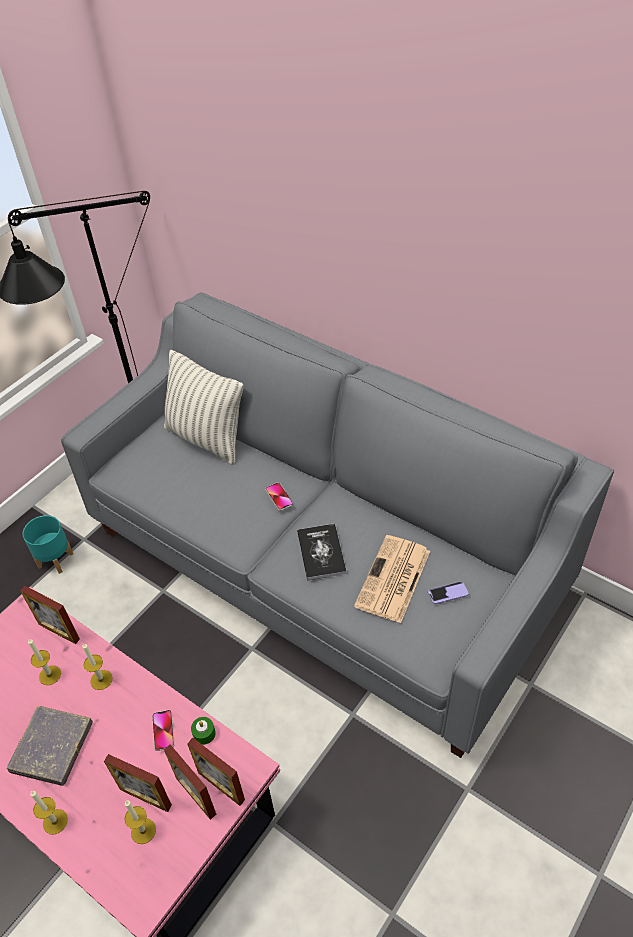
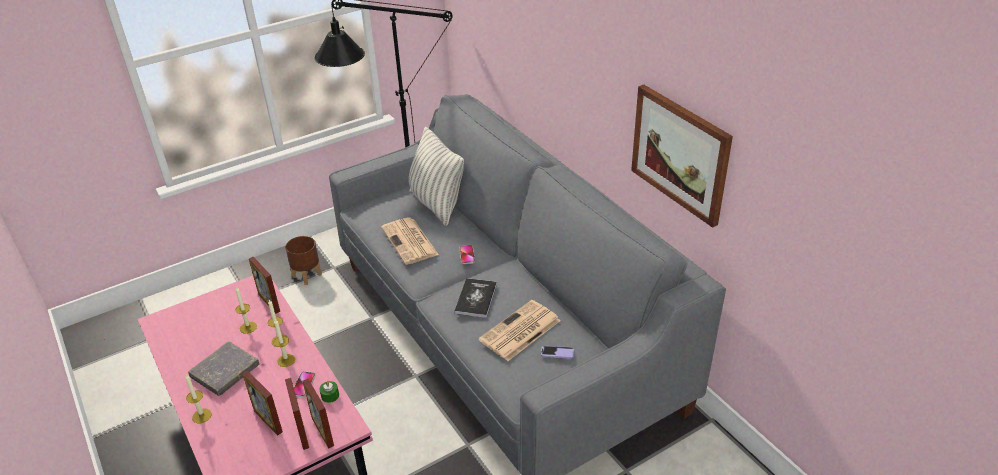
camera: 20 degrees right, 10 degrees down
turquoise planter [22,515,73,574] -> brown planter [285,236,322,285]
candle [125,800,156,844] -> candle moved to [274,319,295,367]
none -> newspaper [381,217,439,265]
none -> picture [631,85,733,228]

